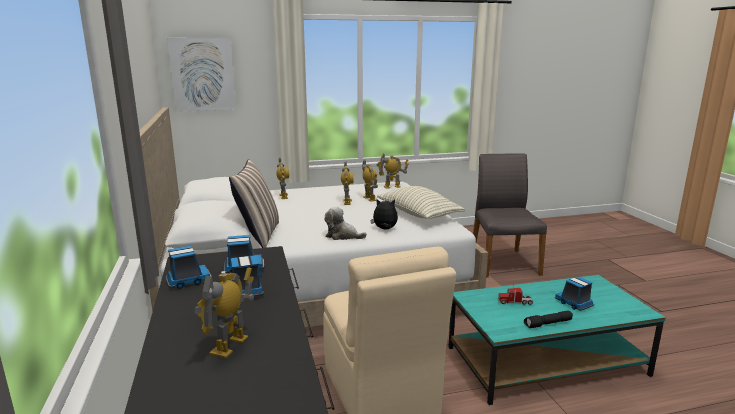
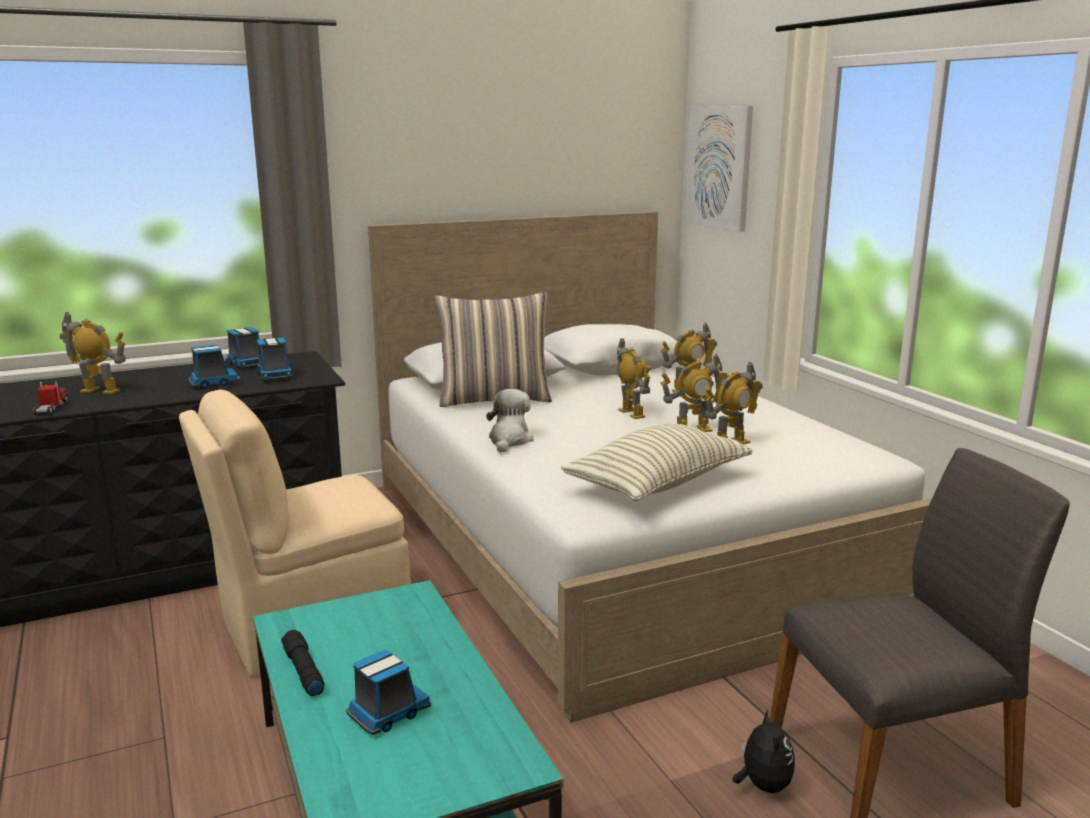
camera: 80 degrees right, 0 degrees up
plush toy [371,199,398,229] -> plush toy moved to [733,709,795,793]
toy robot [376,153,409,189] -> toy robot moved to [617,339,651,419]
toy truck [498,285,533,305] -> toy truck moved to [33,381,68,415]

